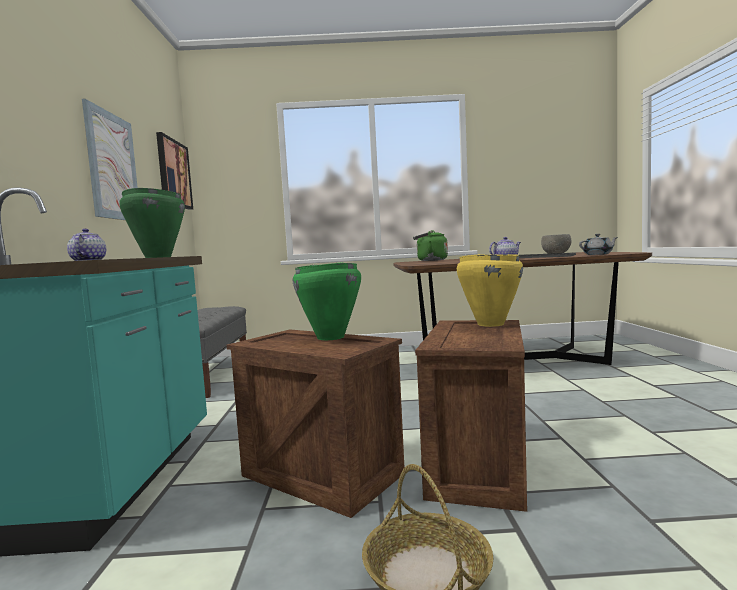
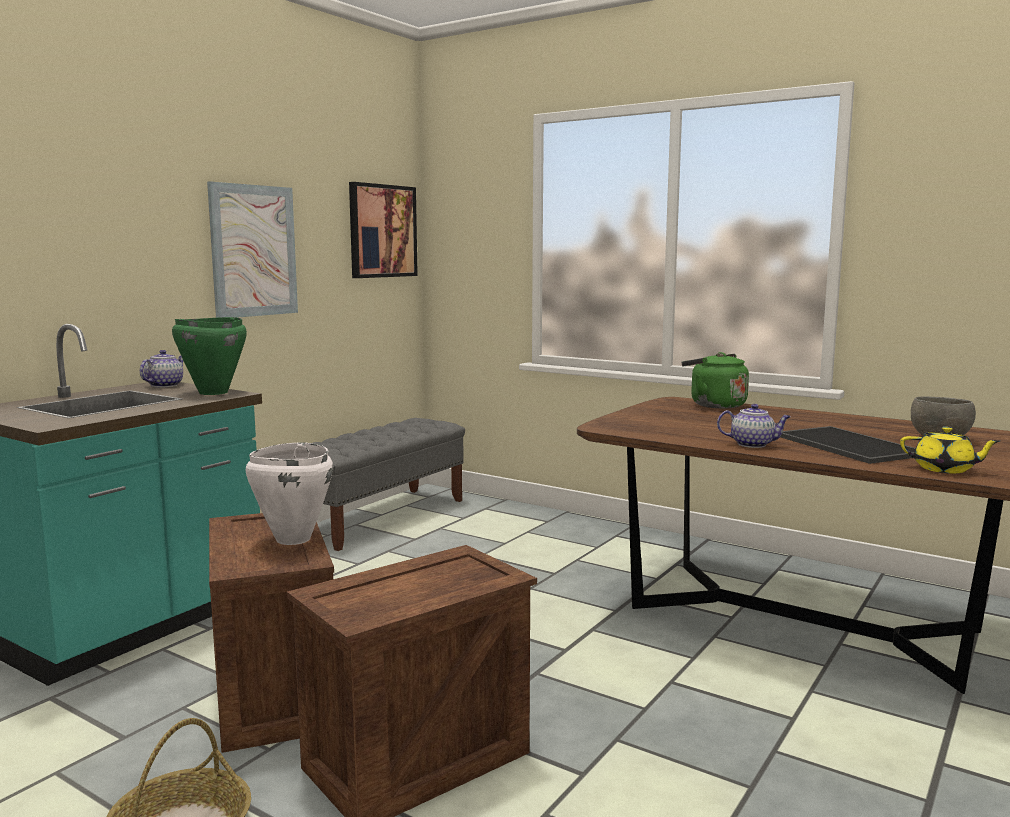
camera: 35 degrees right, 5 degrees up
green cooking pot [293,263,361,340] -> white cooking pot [246,442,333,545]
yellow cooking pot [457,254,523,327] -> none
grey teapot [579,234,618,255] -> yellow teapot [900,427,1000,473]

